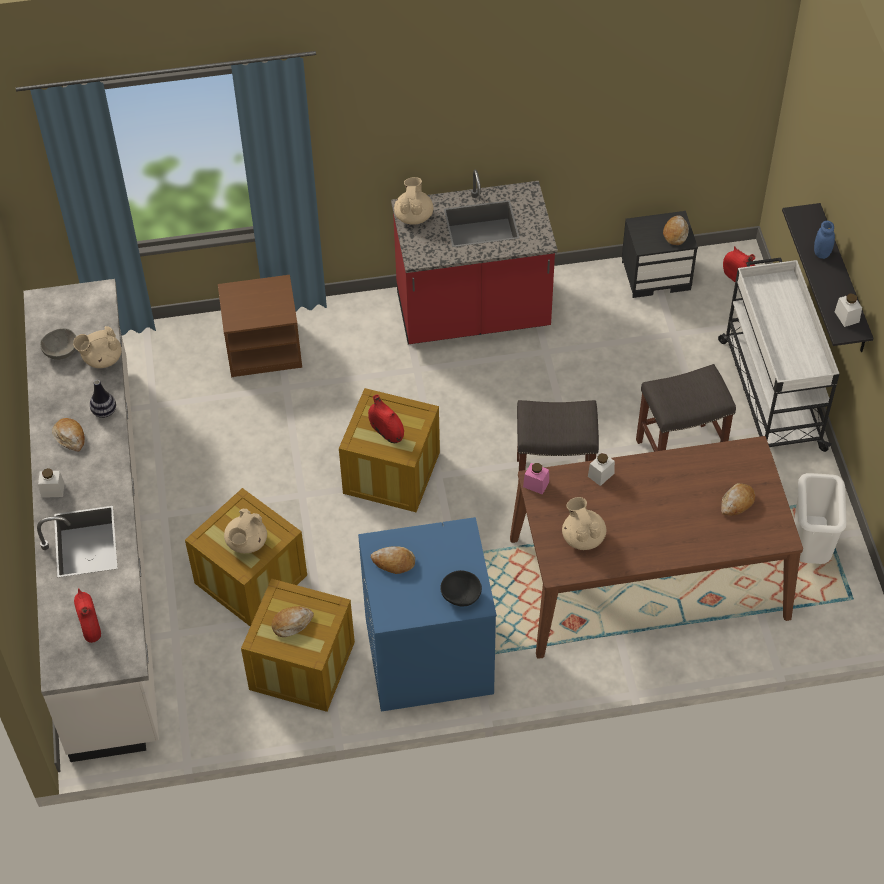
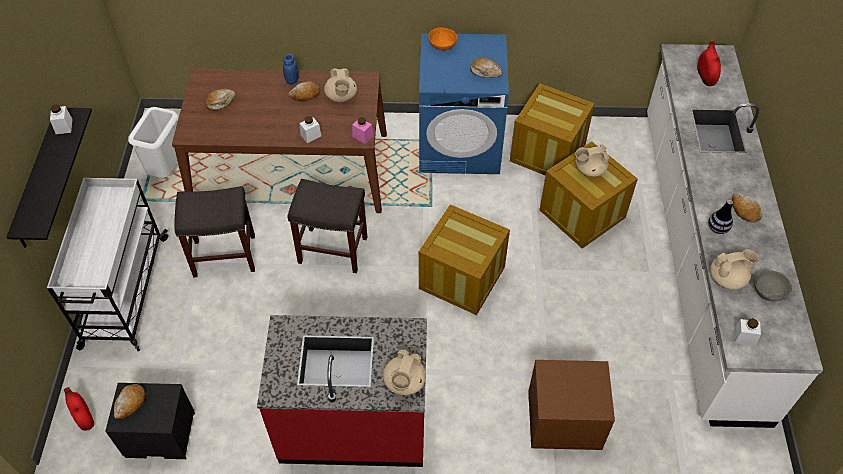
camera: 170 degrees left, 0 degrees up
white jar [38,468,65,498] -> white jar moved to [734,318,761,346]
beige teapot [224,509,267,553] -> beige teapot turned 135 degrees counterclockwise [575,144,609,177]
bread [272,606,314,637] -> bread moved to [288,81,320,101]
red vase [368,395,404,443] -> none
black bowl [440,570,482,606] -> orange bowl [428,27,458,51]
blue jar [814,221,835,259] -> blue jar moved to [283,54,299,85]

